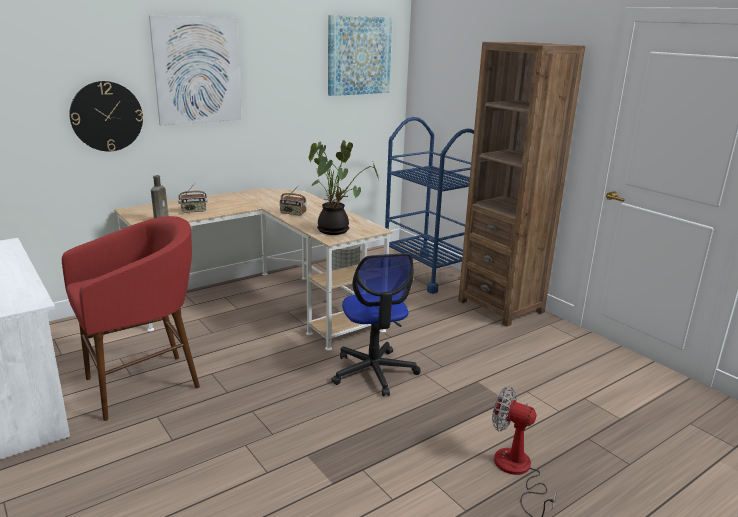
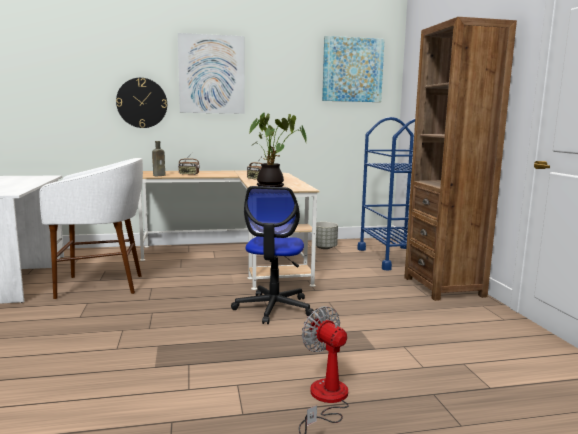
camera: 25 degrees right, 10 degrees down
red stool [62,216,200,421] -> white stool [39,158,143,299]

